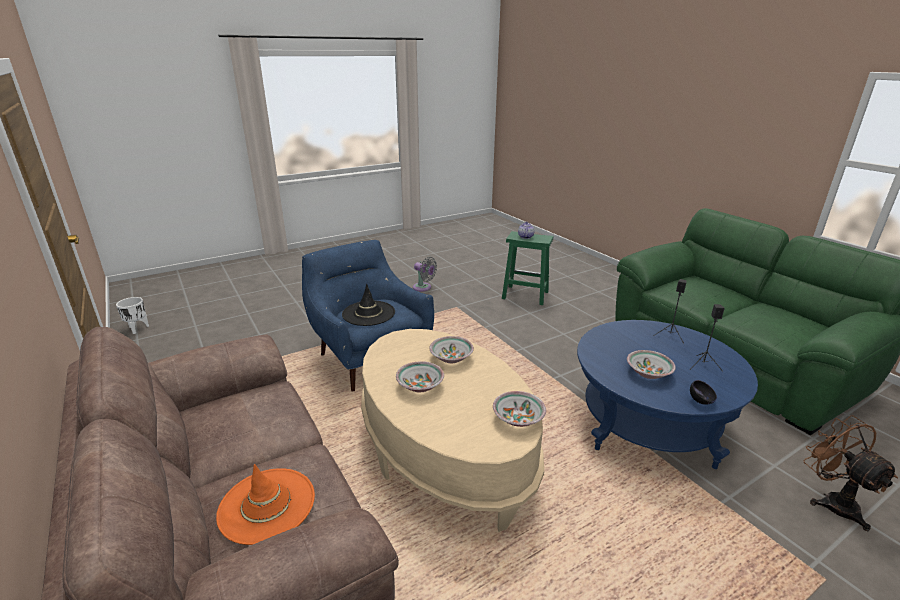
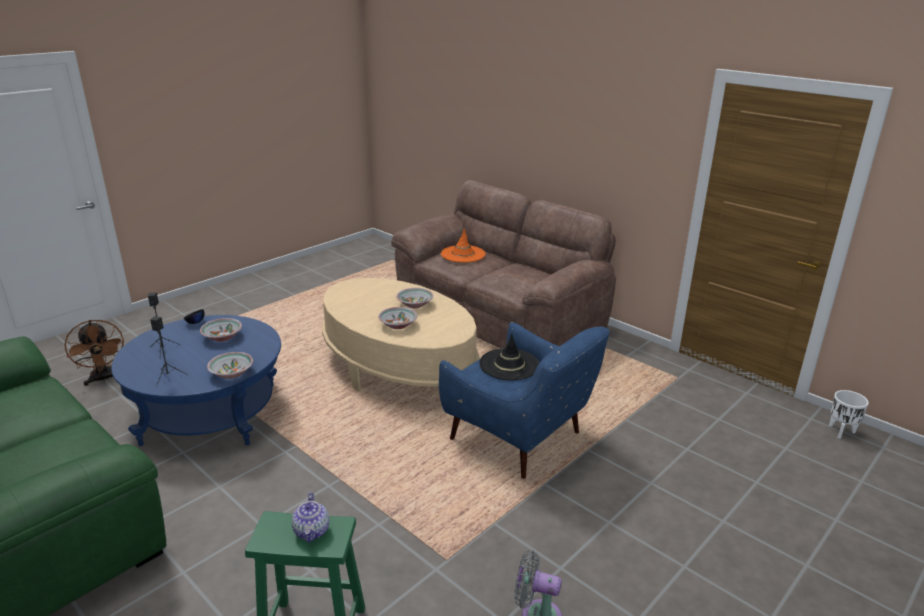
camera: 165 degrees right, 0 degrees up
bowl [493,391,546,427] -> bowl moved to [207,352,253,379]

